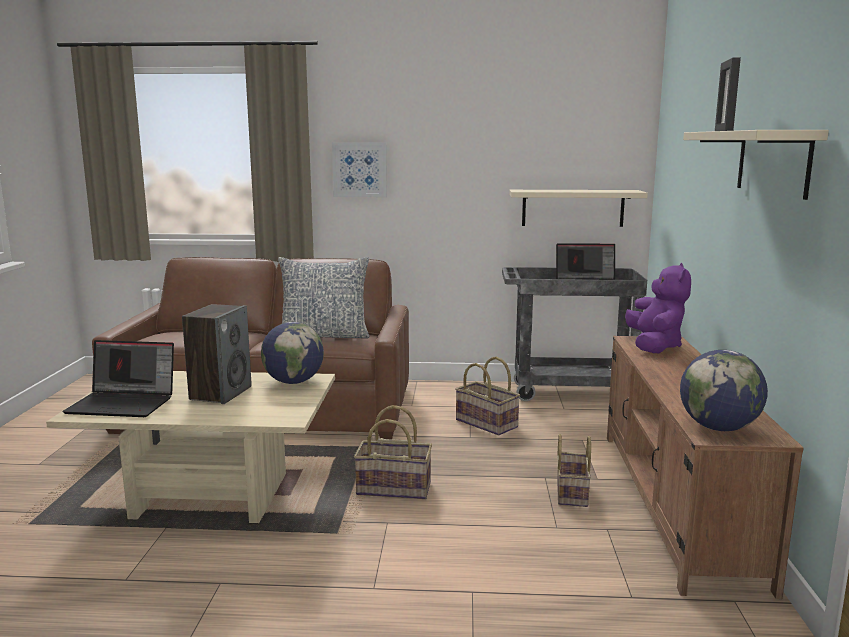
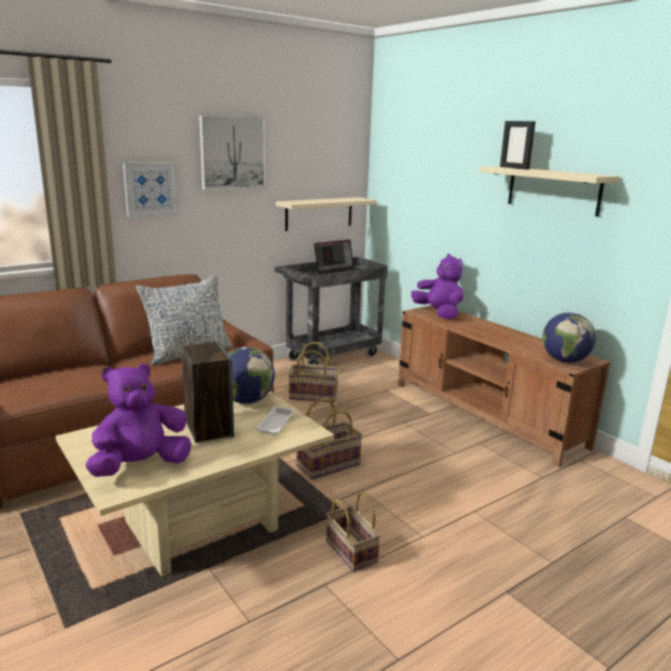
camera: 40 degrees left, 5 degrees up
laptop [62,340,174,417] -> purple plush toy [85,363,191,477]
basket [557,434,591,507] -> basket moved to [326,492,381,572]
none -> picture [199,115,266,190]
none -> white tray [255,406,295,435]

